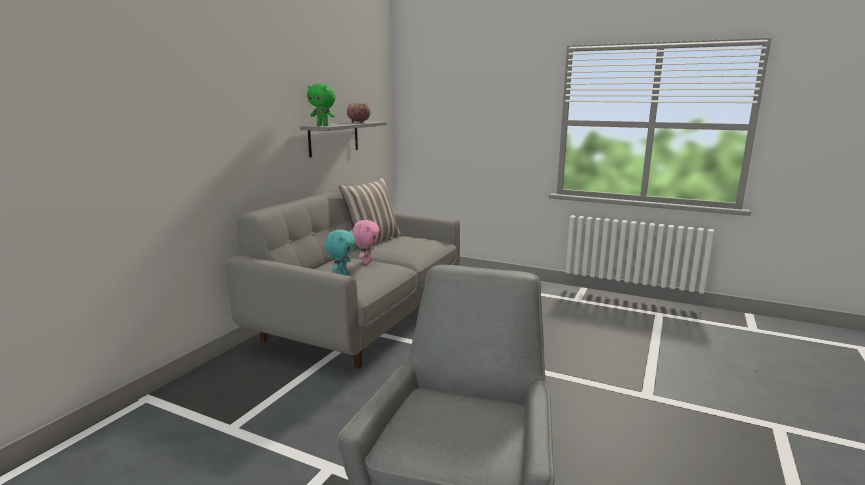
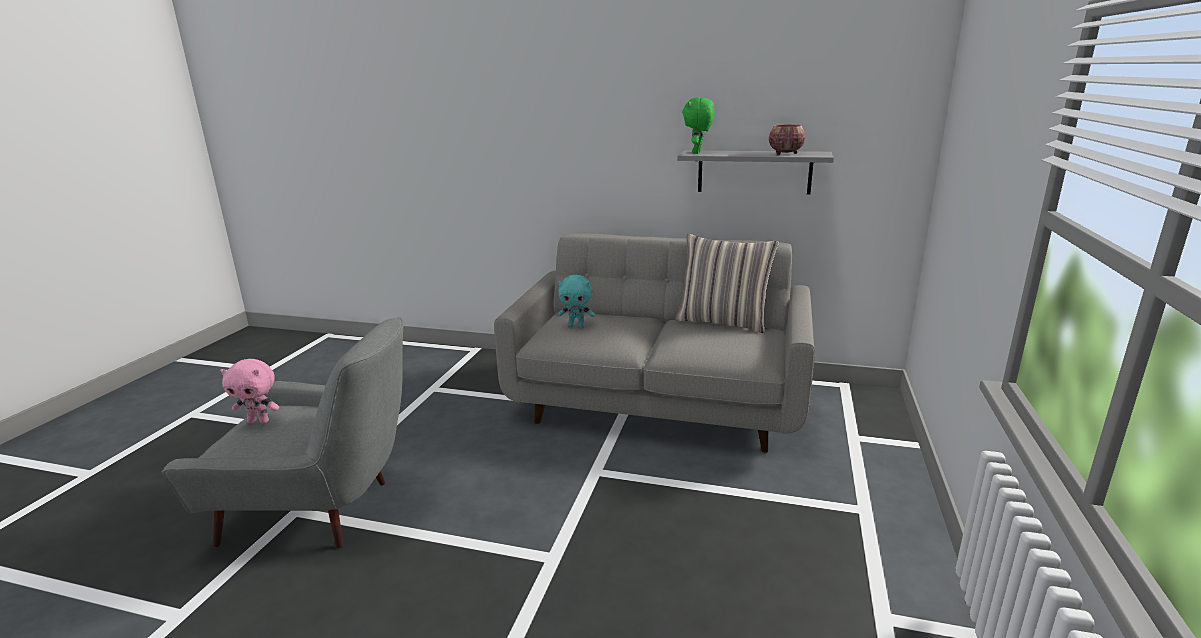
camera: 80 degrees right, 5 degrees up
pink plush toy [352,220,380,264] -> pink plush toy moved to [220,359,279,424]

